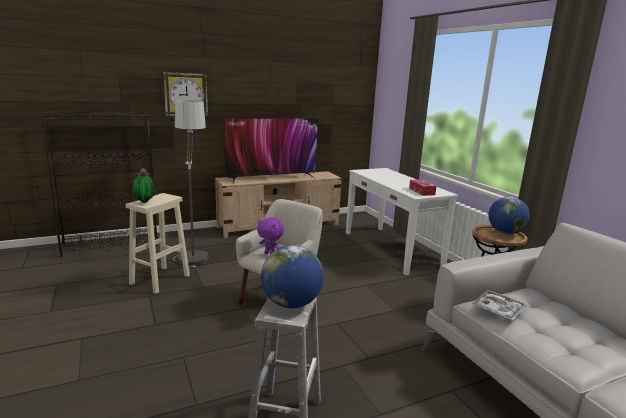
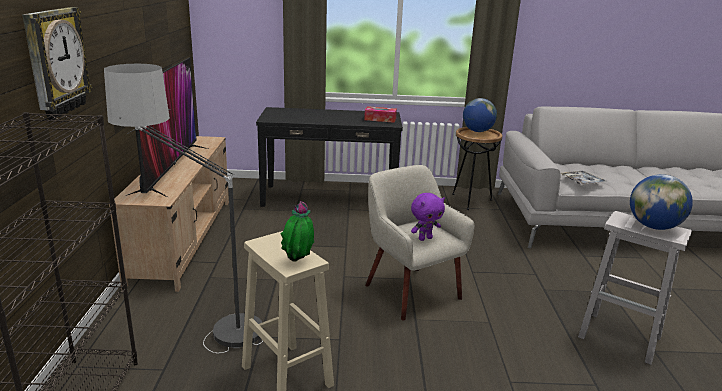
camera: 65 degrees left, 5 degrees up
white console table [346,168,458,275] -> black console table [256,107,403,207]

